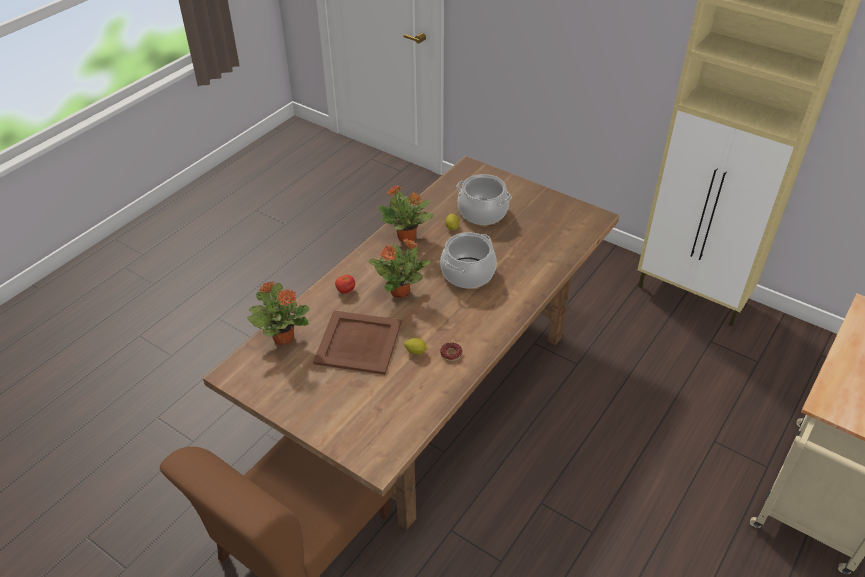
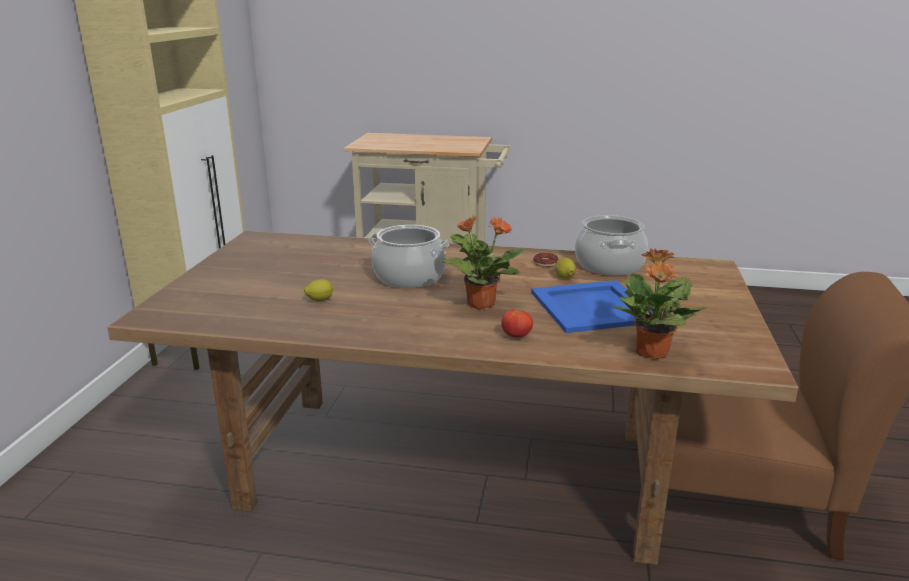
camera: 115 degrees left, 20 degrees down
brown tray [313,311,402,375] -> blue tray [531,280,653,333]
potted plant [378,185,434,243] -> none
cooking pot [456,174,512,225] -> cooking pot moved to [575,215,648,275]

